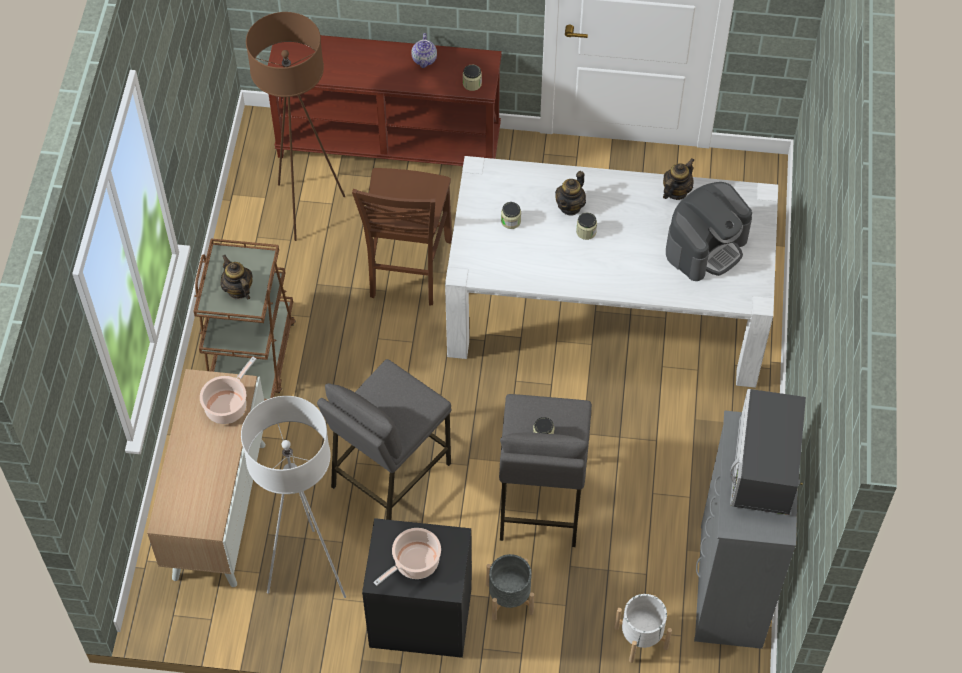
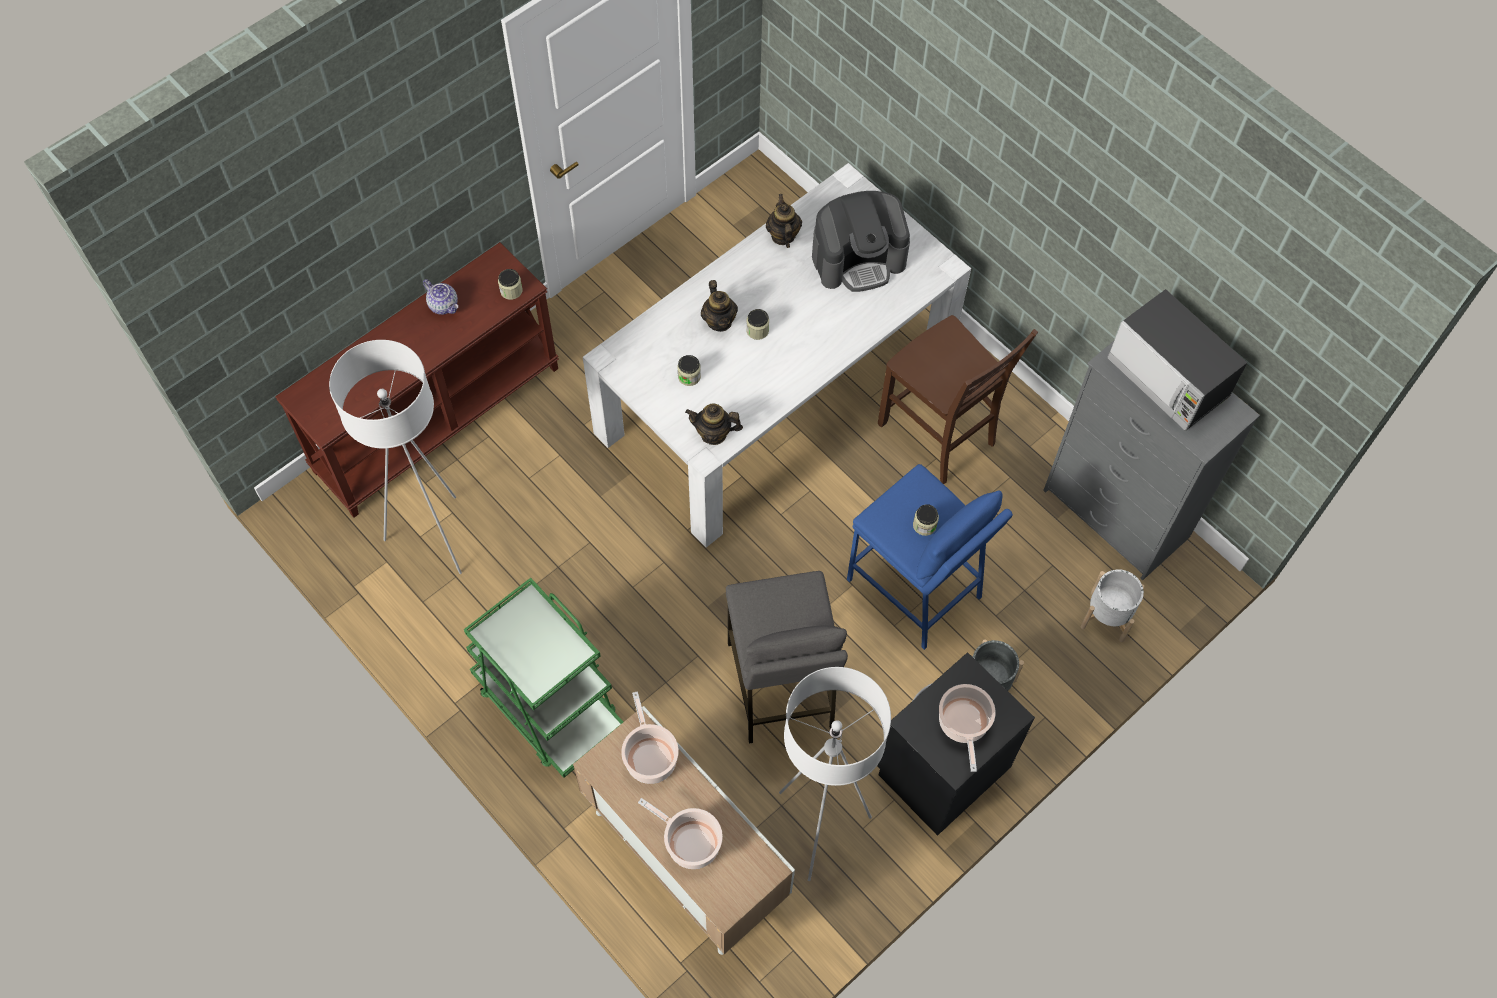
camera: 50 degrees left, 5 degrees up
brown cart [193,239,296,401] -> green cart [464,578,623,778]
teapot [221,254,253,300] -> teapot moved to [685,404,743,445]
brown floor lamp [246,12,345,241] -> white floor lamp [329,340,462,574]
brown chair [352,168,452,305] -> brown chair moved to [878,315,1038,484]
grey stool [499,394,592,547] -> blue stool [847,464,1013,650]
coffee machine [666,182,752,281] -> coffee machine turned 75 degrees clockwise [812,191,910,292]
none -> cooking pot [638,798,723,869]

